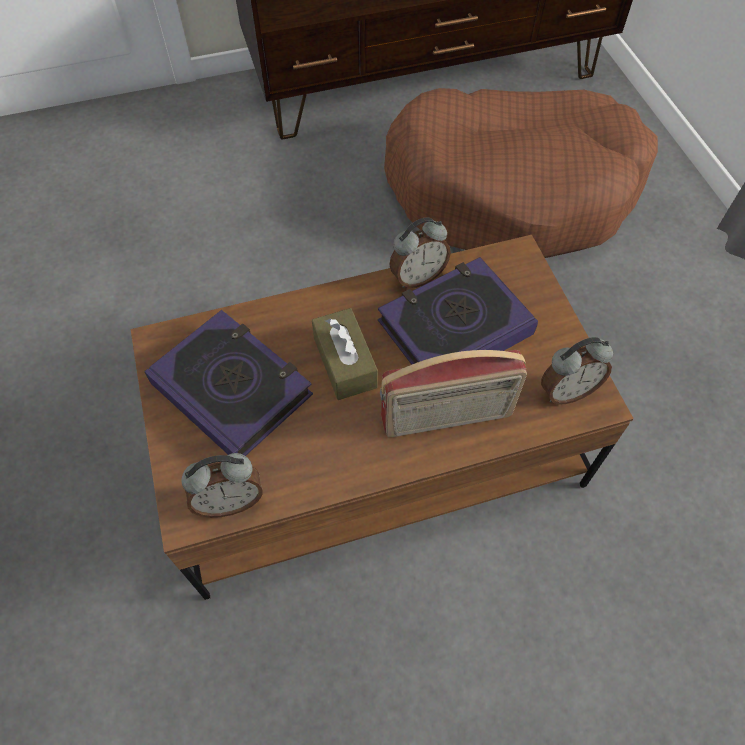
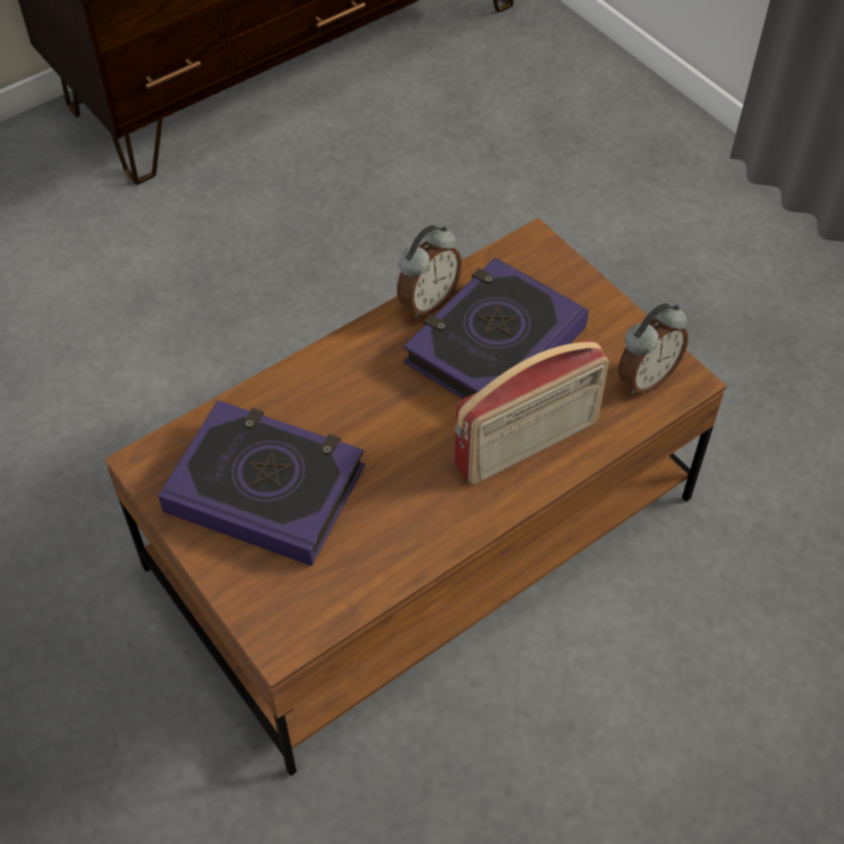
camera: 20 degrees left, 5 degrees down
alarm clock [182,453,262,518] -> none
brown tissue box [312,308,378,400] -> none
brown dog bed [384,88,658,258] -> none

